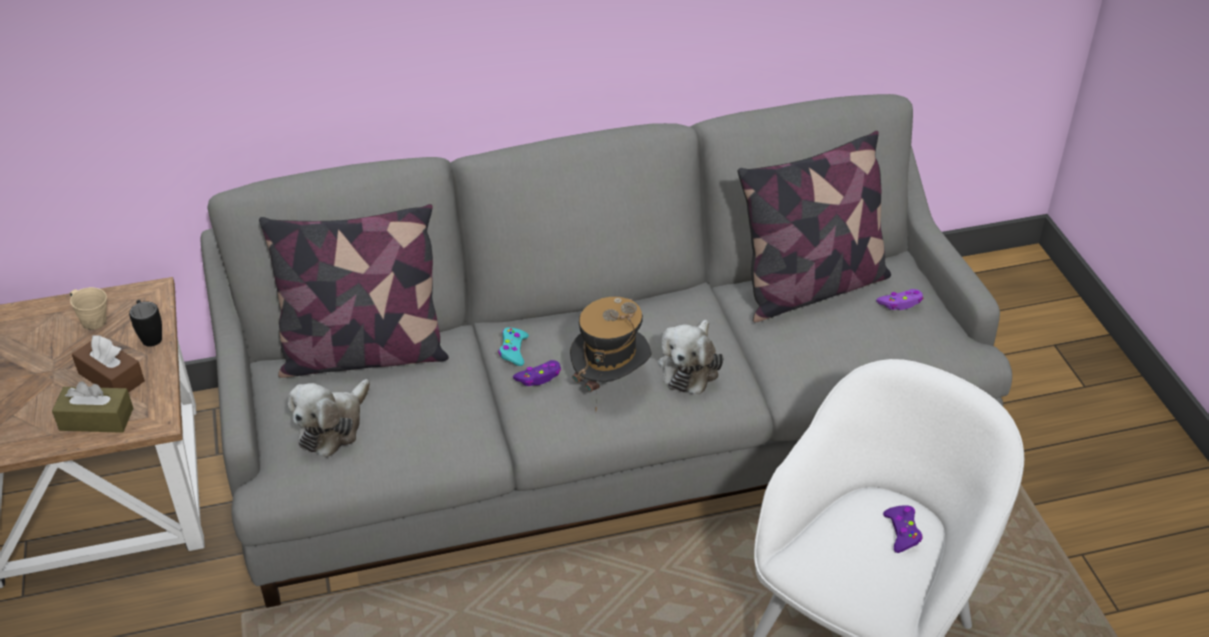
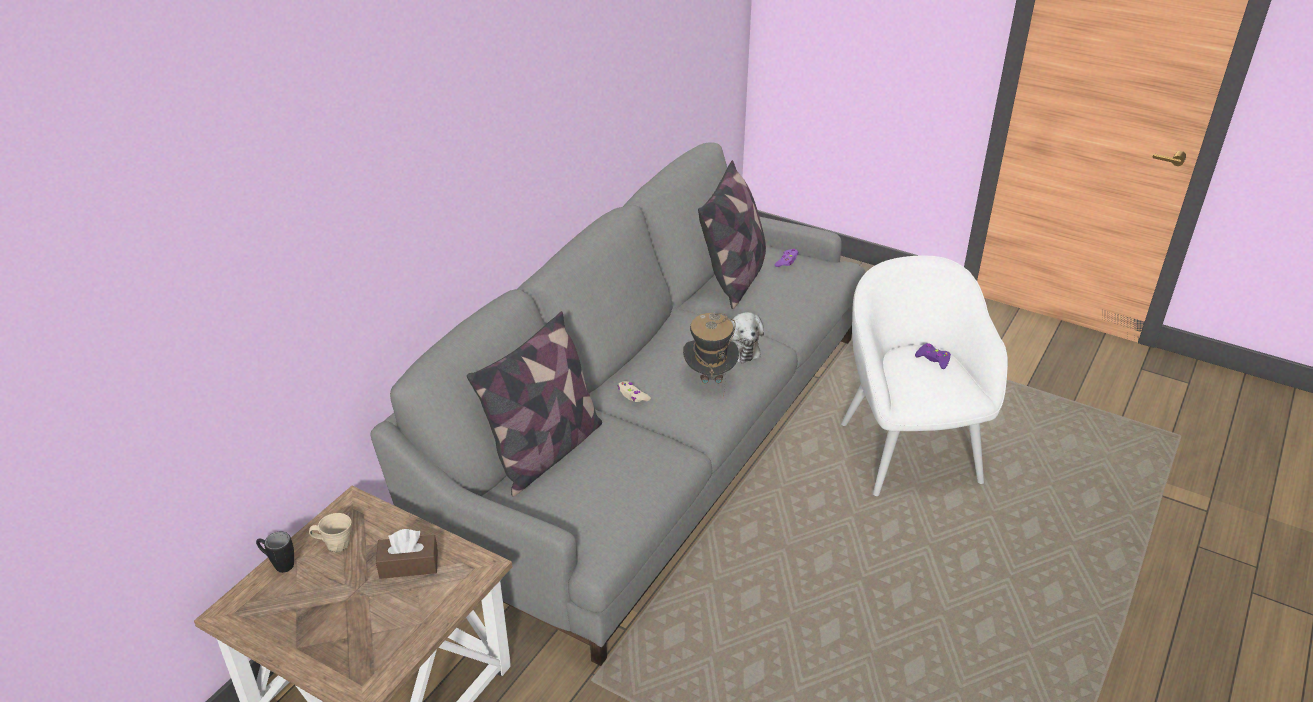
camera: 45 degrees left, 5 degrees down
brown tissue box [52,381,133,433] -> none
black mug [129,300,162,347] -> black mug moved to [256,532,294,573]
plush toy [288,379,370,458] -> none
turquoise game controller [498,327,529,366] -> beige game controller [618,381,651,402]
purple game controller [513,360,561,386] -> none

